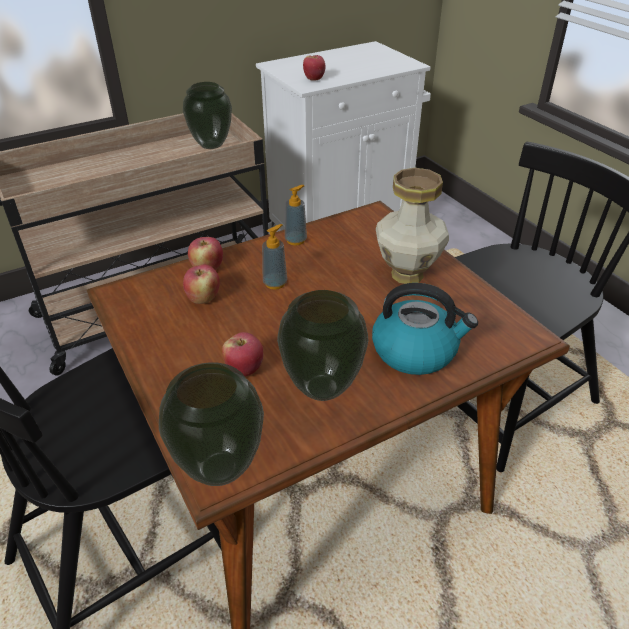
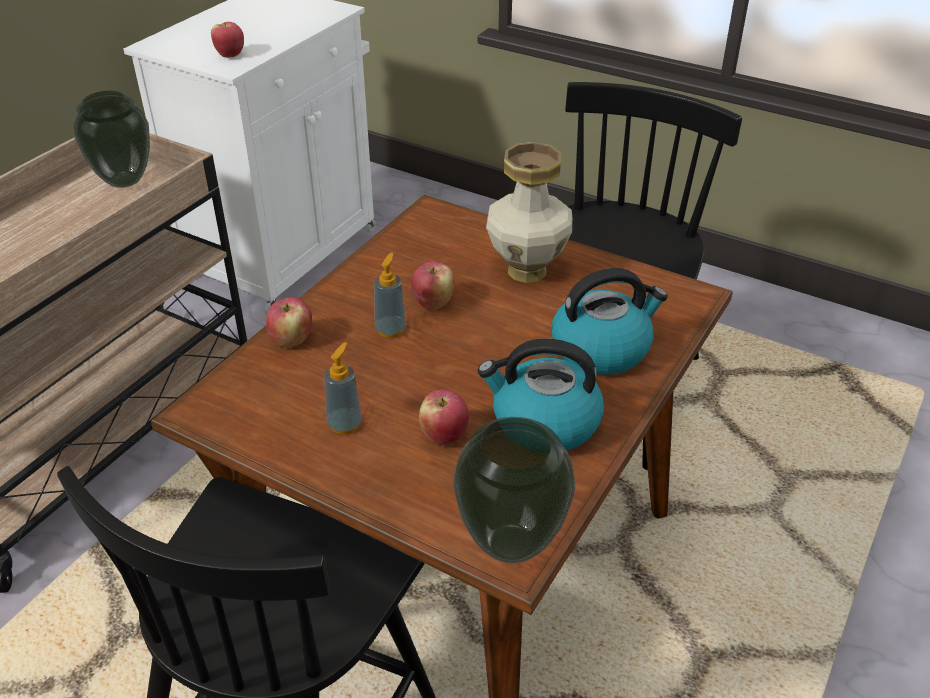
camera: 30 degrees left, 0 degrees up
apple [183,265,220,304] -> apple moved to [411,261,454,310]
vase [277,290,369,401] -> kettle [478,339,604,451]
soap dispenser [285,185,307,245] -> soap dispenser moved to [324,342,362,434]

